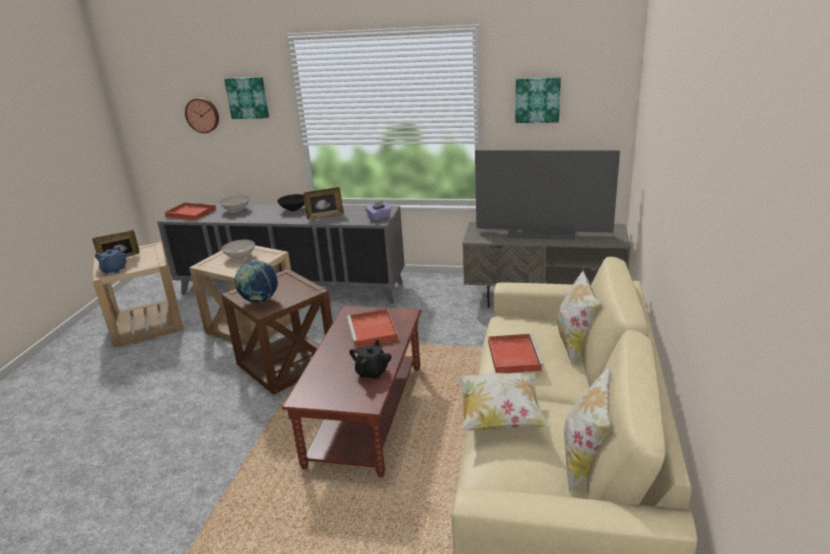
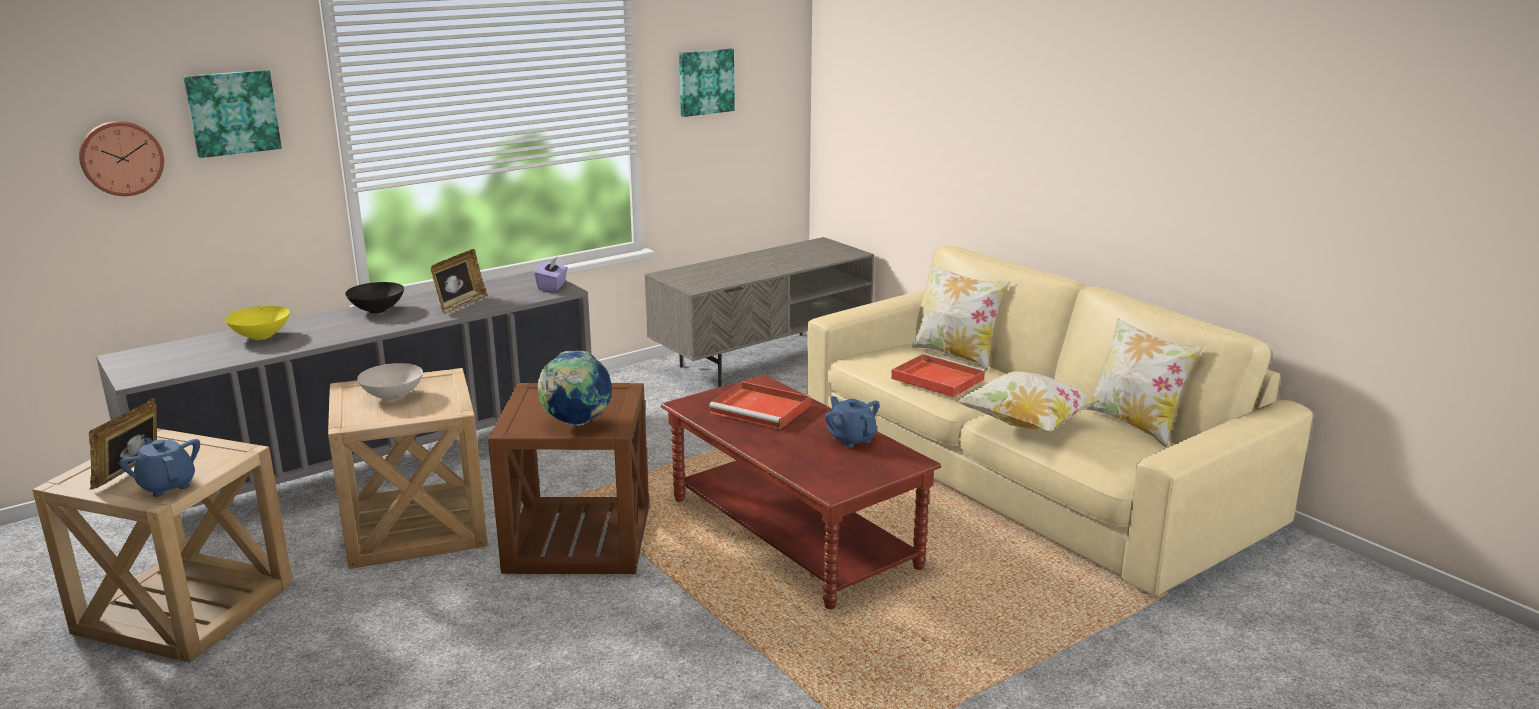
camera: 50 degrees left, 5 degrees down
red tray [165,202,216,221] -> none
white bowl [220,195,250,212] -> yellow bowl [225,306,290,340]
black teapot [349,340,392,379] -> blue teapot [825,396,879,448]
television [475,150,620,240] -> none

